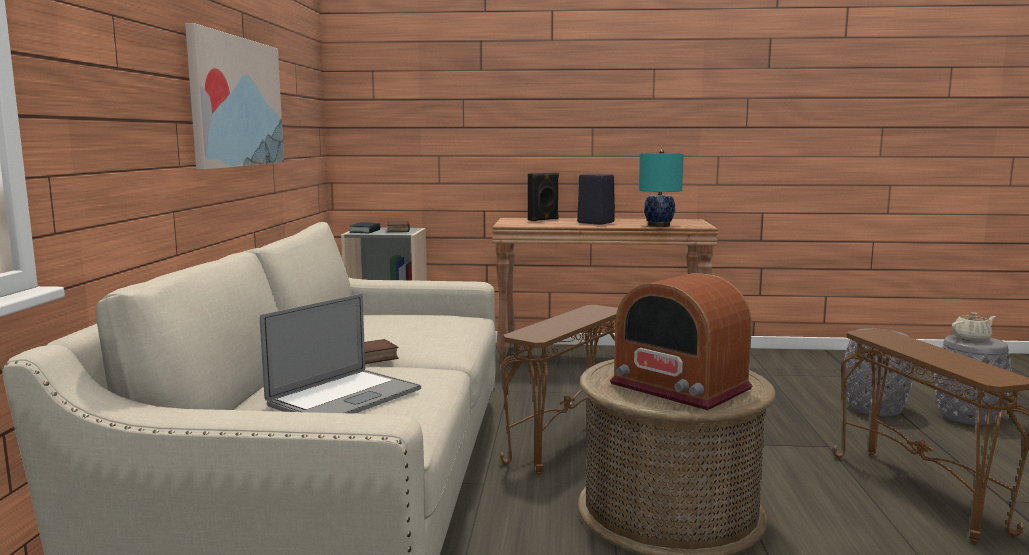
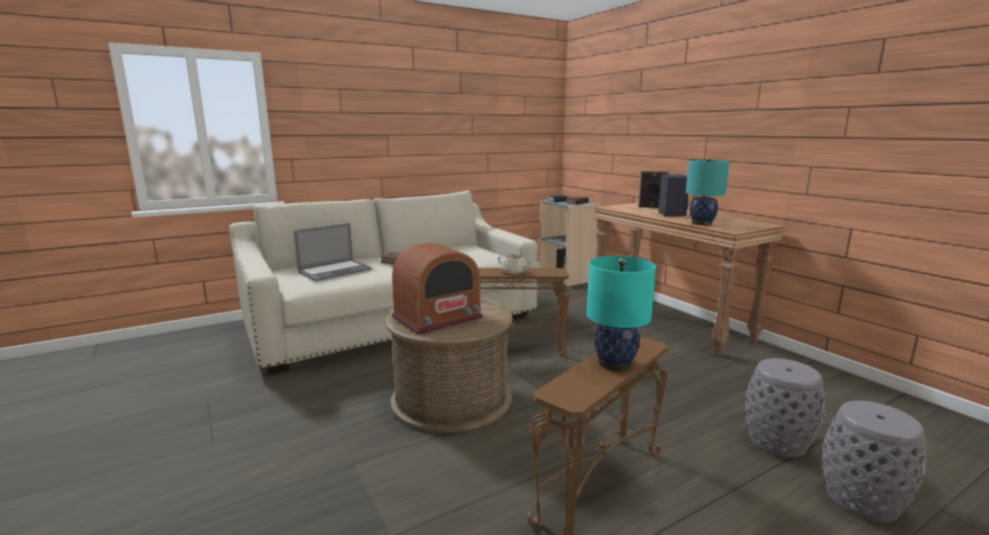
camera: 55 degrees right, 5 degrees up
picture [185,23,284,170] -> none
laptop [260,294,421,414] -> laptop turned 45 degrees counterclockwise [293,223,372,281]
radio [610,273,753,410] -> radio turned 135 degrees counterclockwise [392,243,483,334]
beige teapot [952,312,996,342] -> beige teapot moved to [498,252,532,274]
none -> turquoise table lamp [586,256,656,371]

